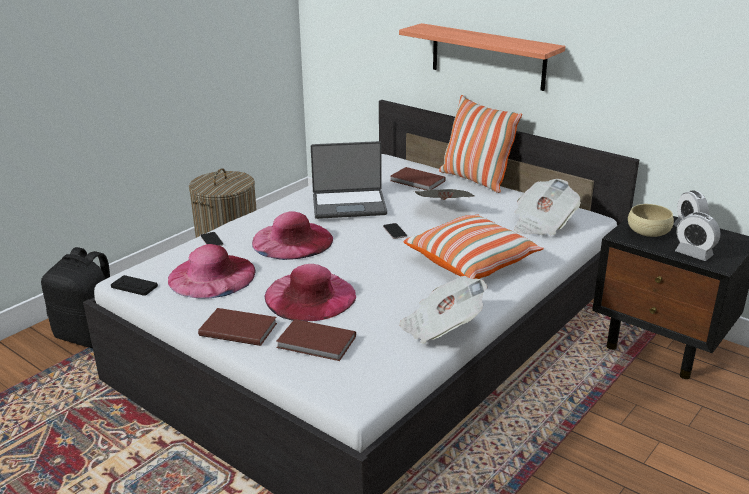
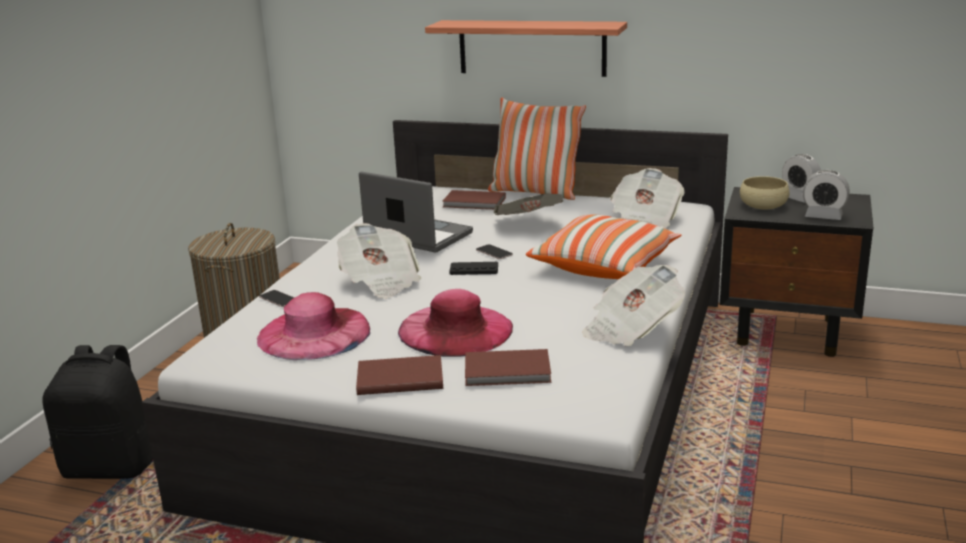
camera: 20 degrees left, 5 degrees down
black game controller [111,275,158,296] -> black game controller moved to [449,262,498,275]
pink hat [252,212,333,260] -> newspaper [337,223,421,299]
laptop [311,141,387,219] -> laptop turned 120 degrees counterclockwise [359,171,473,252]

